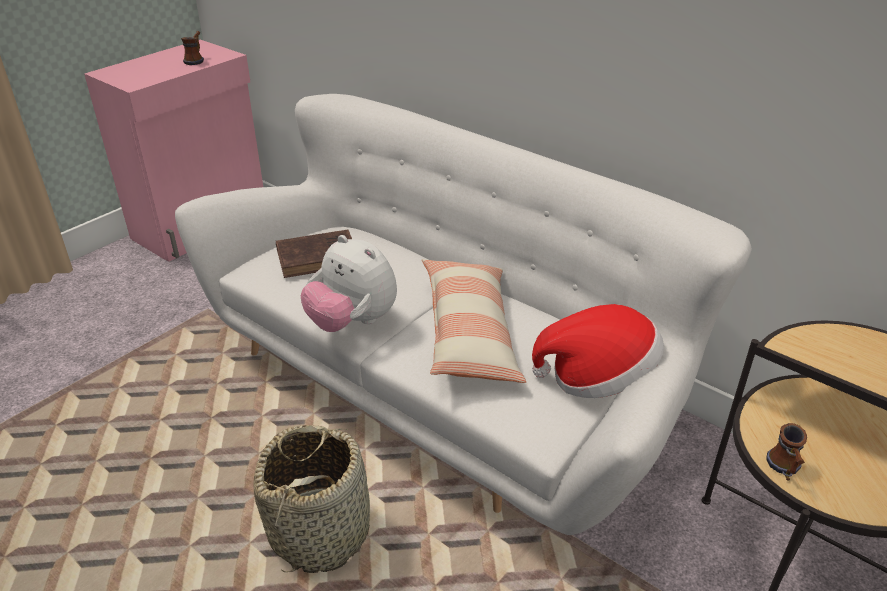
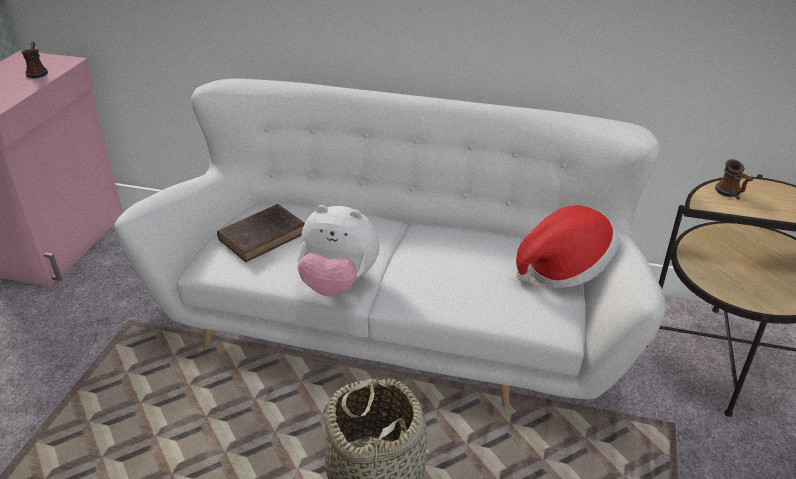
camera: 25 degrees left, 0 degrees up
pillow [422,259,526,383] -> none
mug [766,423,807,481] -> mug moved to [715,159,753,200]

